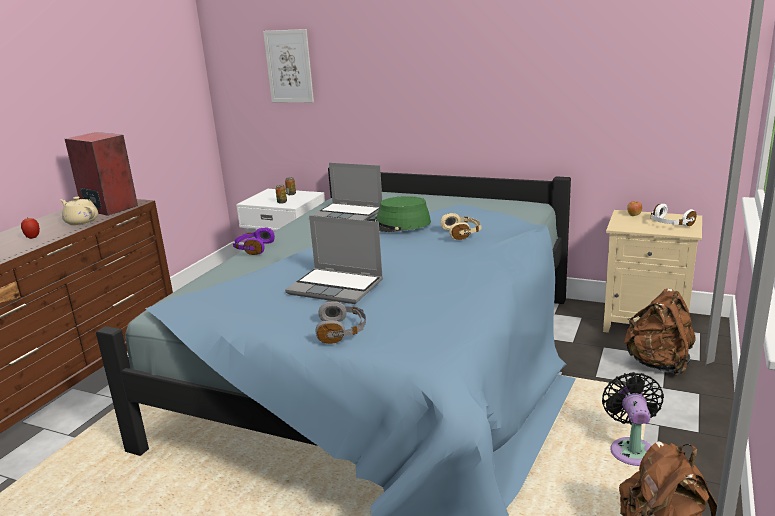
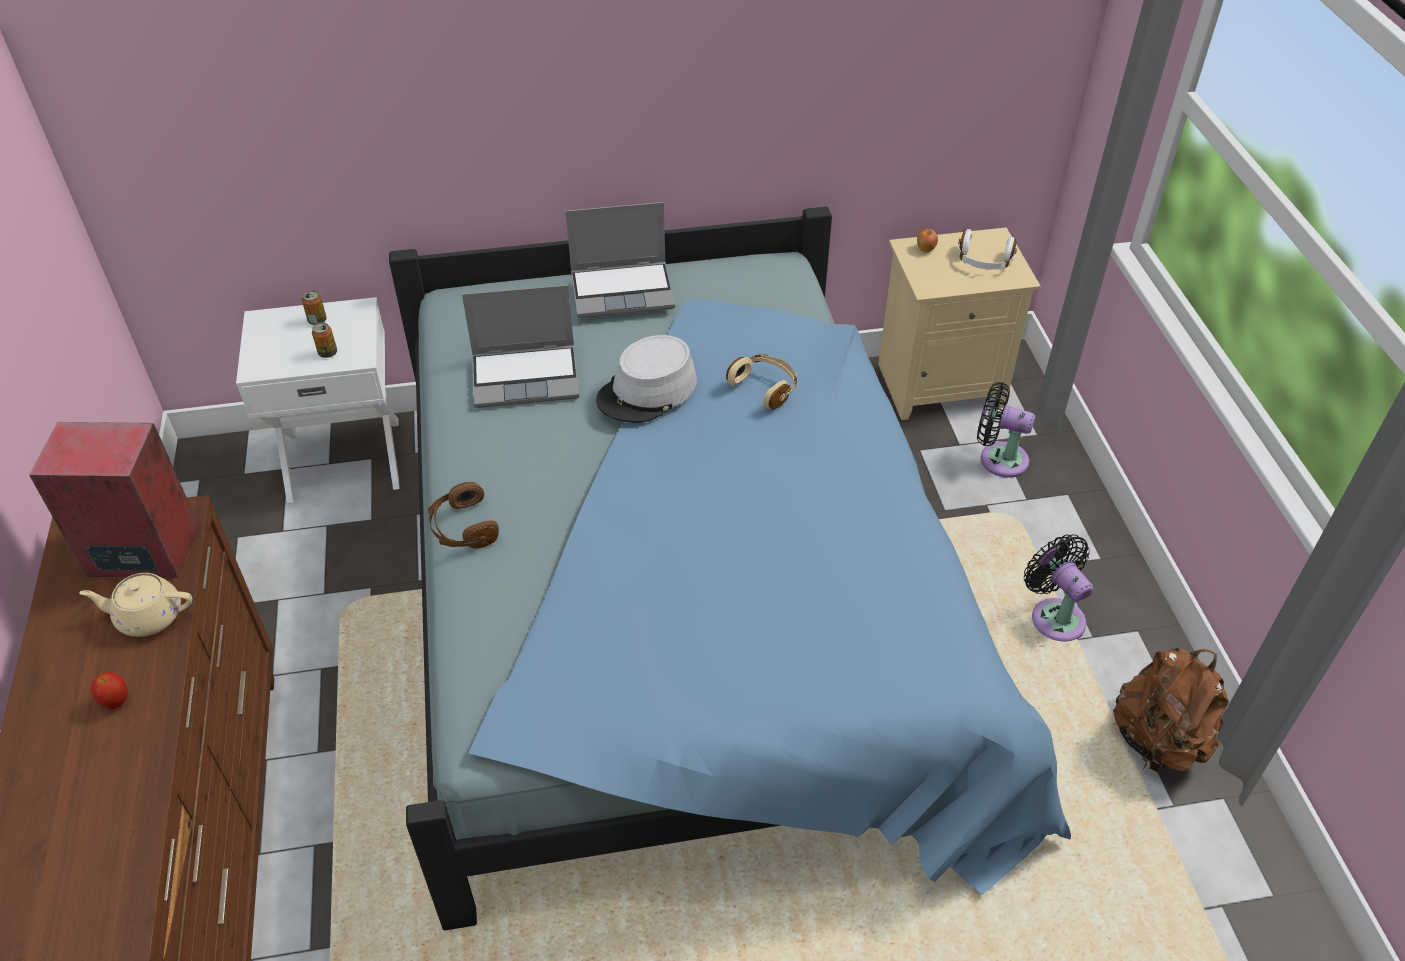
camera: 35 degrees left, 25 degrees up
purple headphones [233,227,275,255] -> brown headphones [428,482,499,549]
picture [263,29,314,103] -> none
laptop [285,215,383,304] -> laptop moved to [566,202,675,318]
grey headphones [315,301,366,344] -> none
green hat [365,196,431,232] -> grey hat [596,335,697,423]
brown backpack [624,288,696,375] -> black fan [977,382,1035,478]

